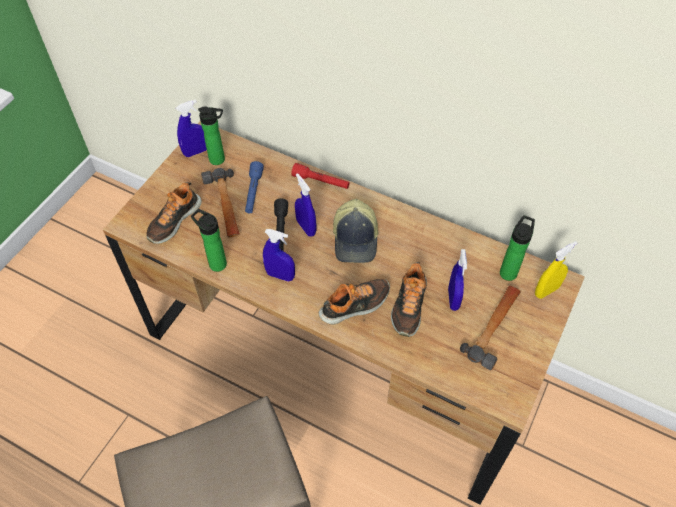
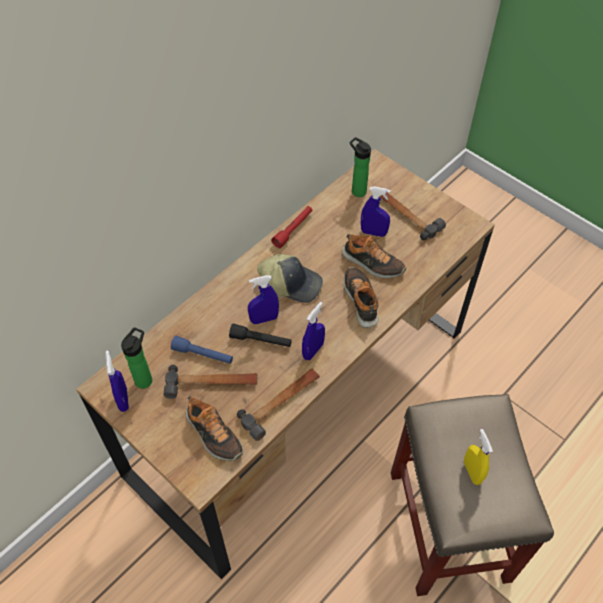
camera: 75 degrees left, 0 degrees up
bottle [191,209,227,272] -> hammer [237,369,320,441]
red flashlight [291,163,350,189] -> red flashlight moved to [271,206,313,248]
yellow spray bottle [535,241,577,299] -> yellow spray bottle moved to [464,429,493,485]

